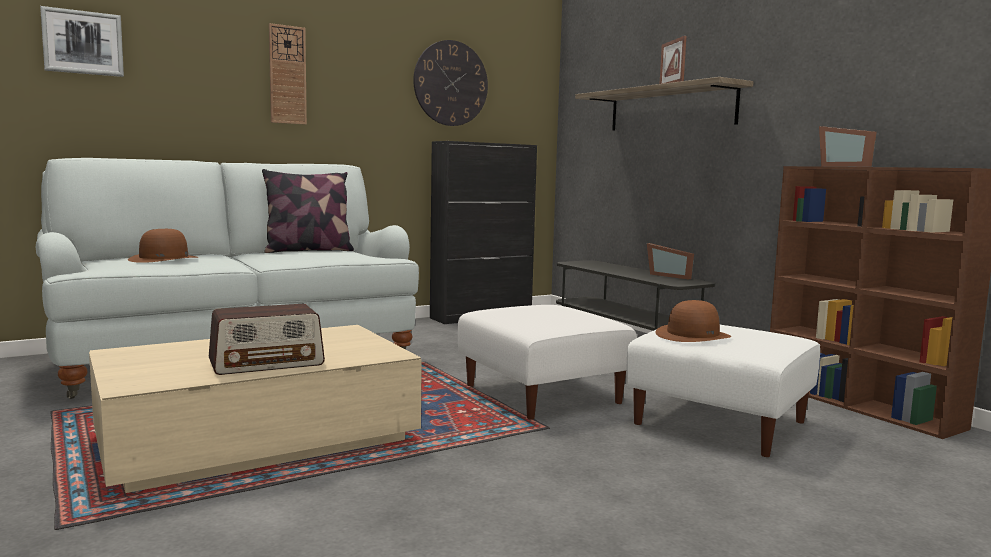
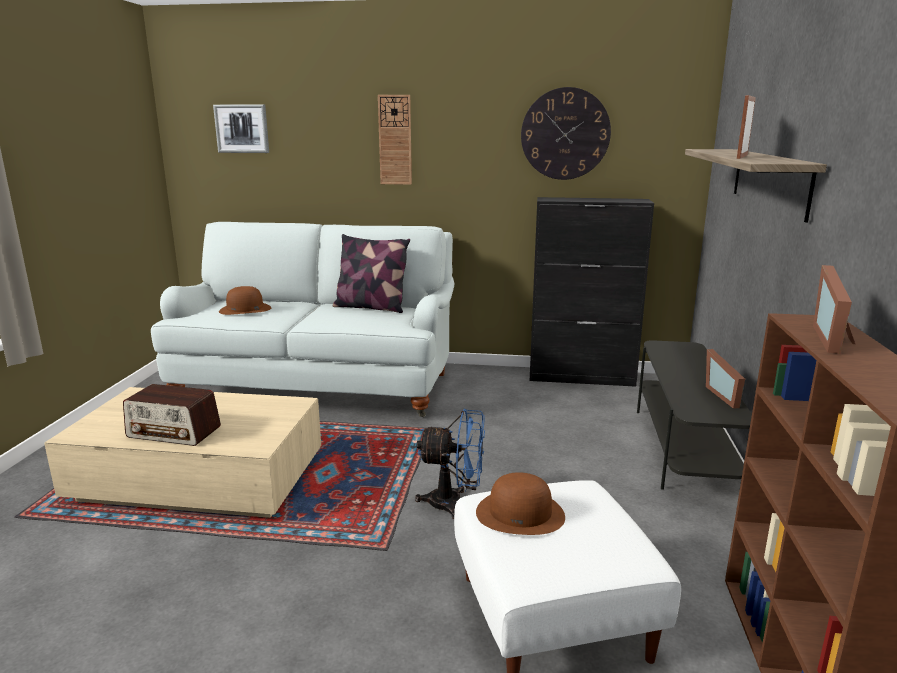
camera: 40 degrees right, 10 degrees up
white ottoman [458,305,637,420] -> blue fan [415,409,485,519]

